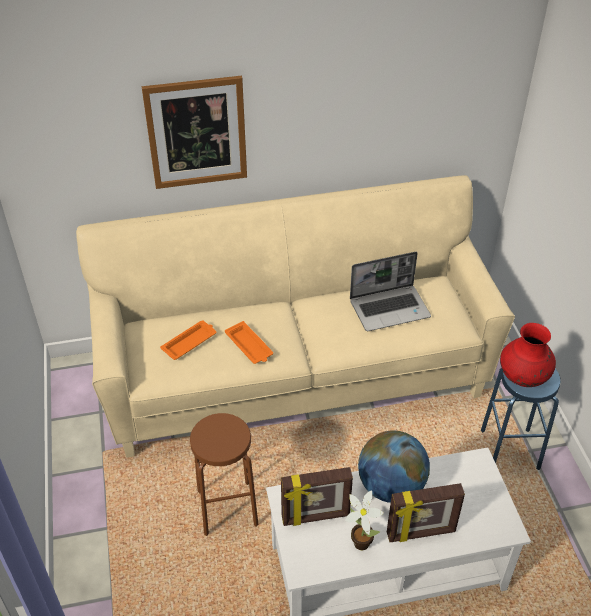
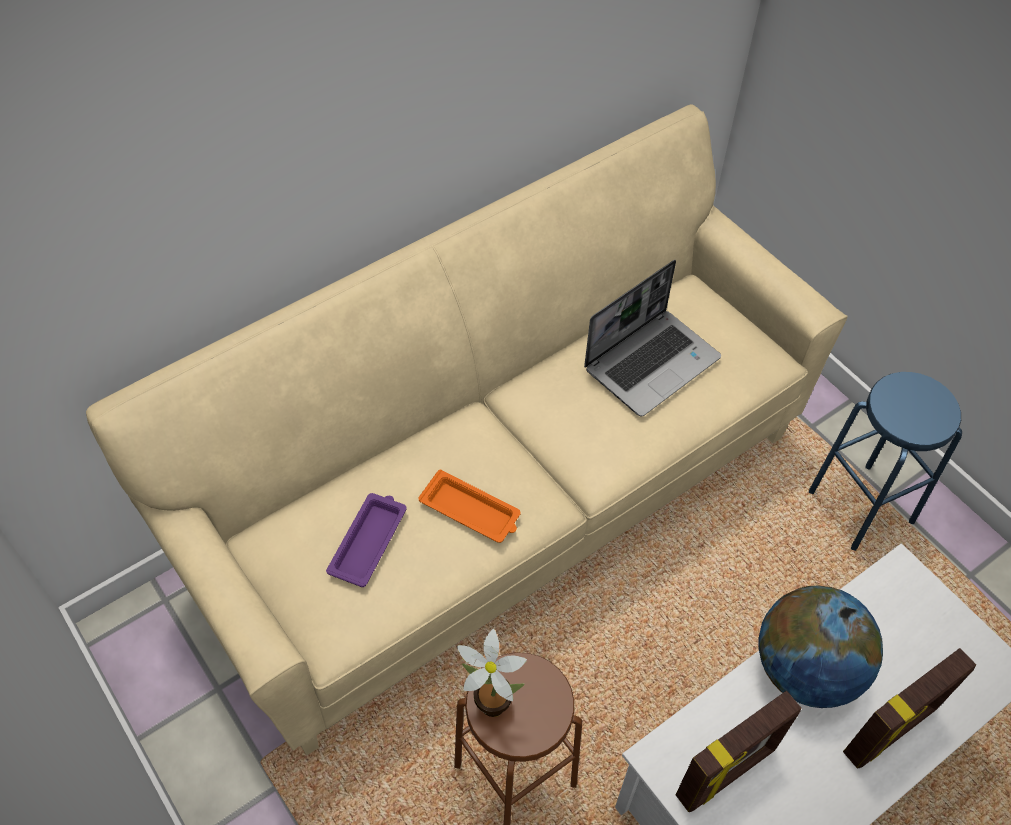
camera: 25 degrees left, 10 degrees up
picture [142,76,247,189] -> none
orange tray [160,320,217,360] -> purple tray [326,493,407,587]
potted plant [345,490,384,550] -> potted plant moved to [457,629,527,717]
red vase [500,323,556,387] -> none

